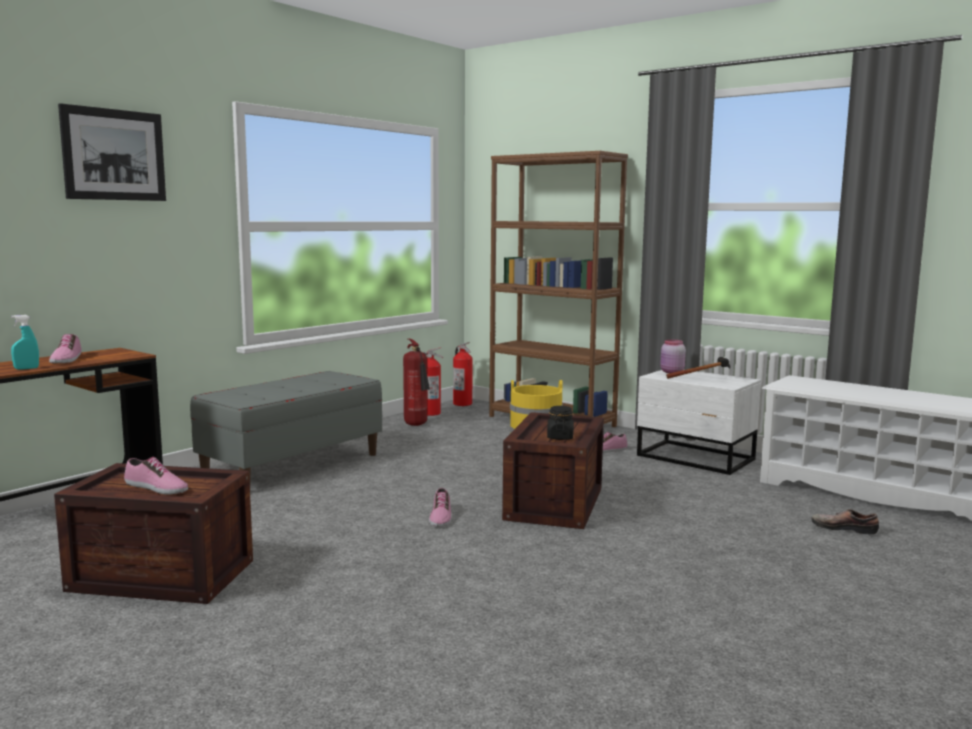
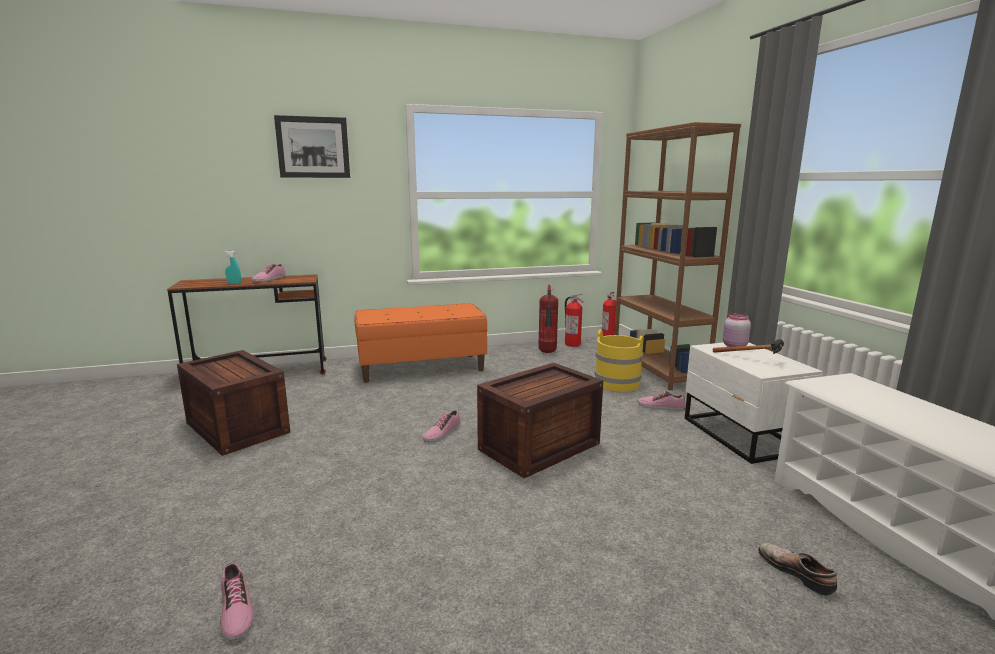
camera: 35 degrees right, 5 degrees up
shoe [124,457,188,494] -> shoe moved to [220,563,254,641]
grey bench [190,371,382,480] -> orange bench [354,303,487,383]
black jar [547,406,574,440] -> none

